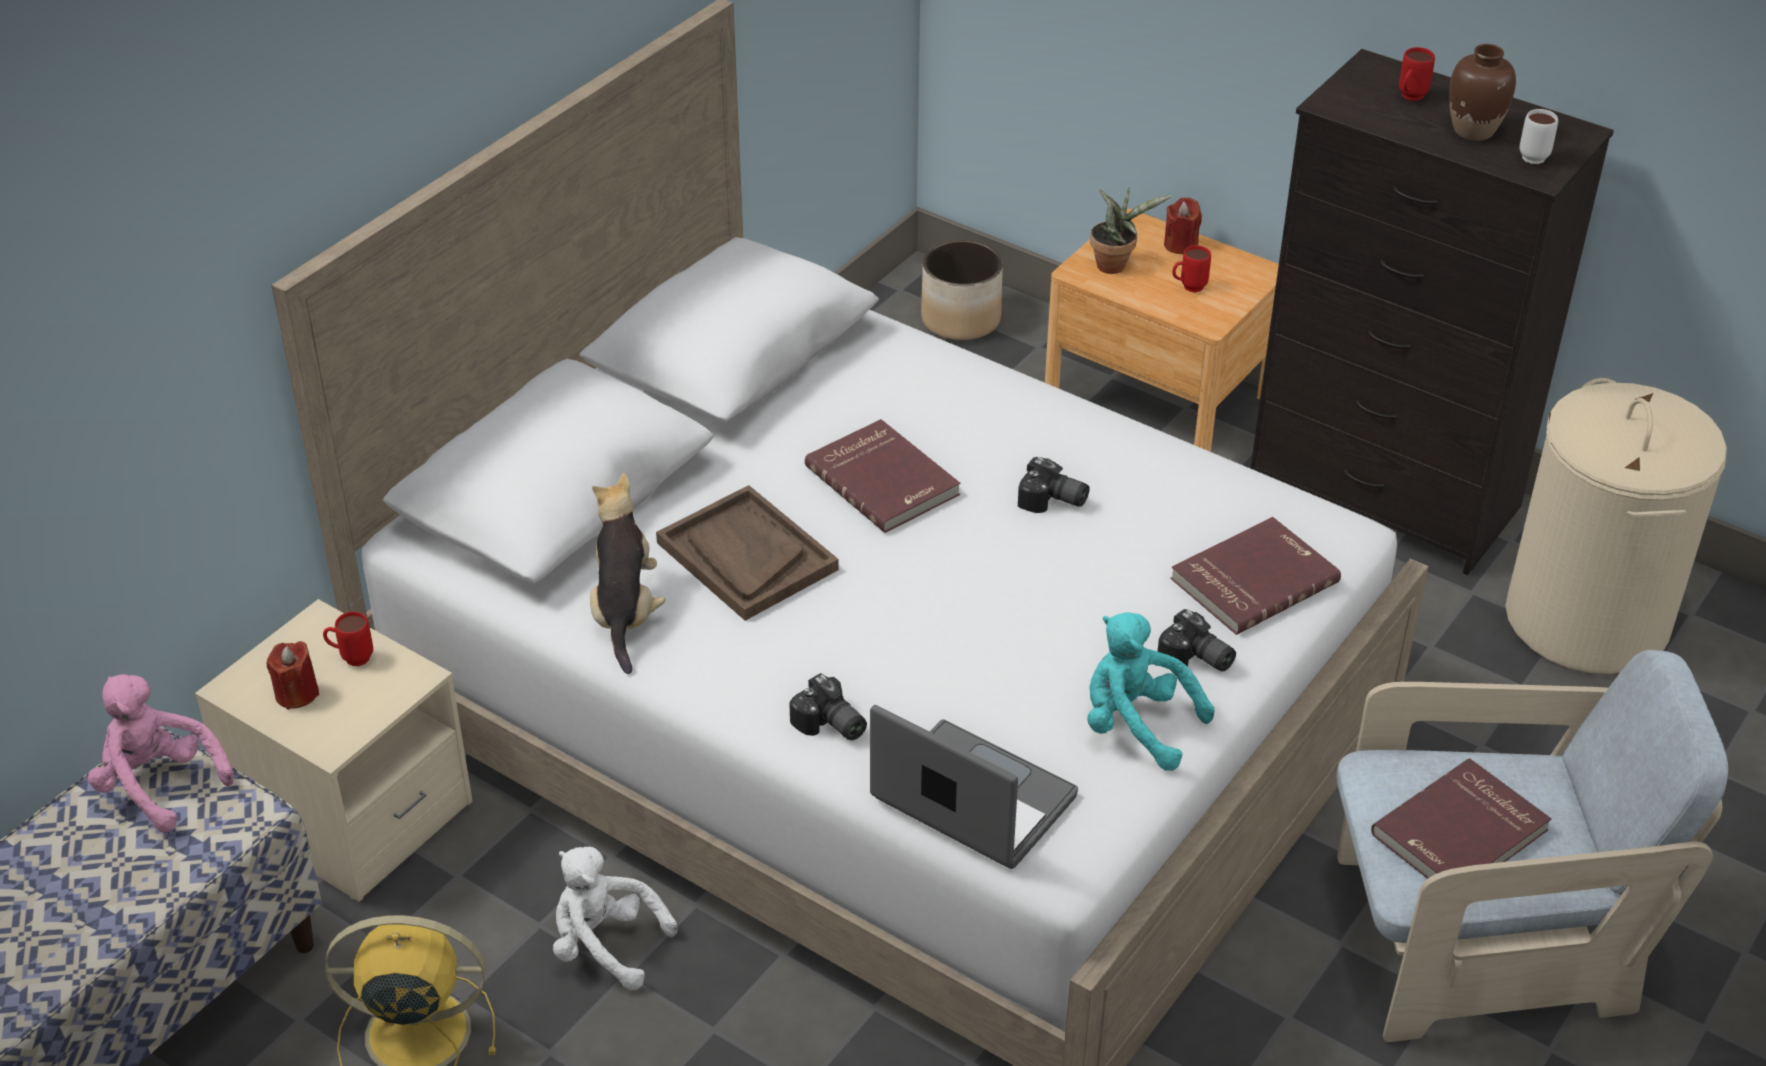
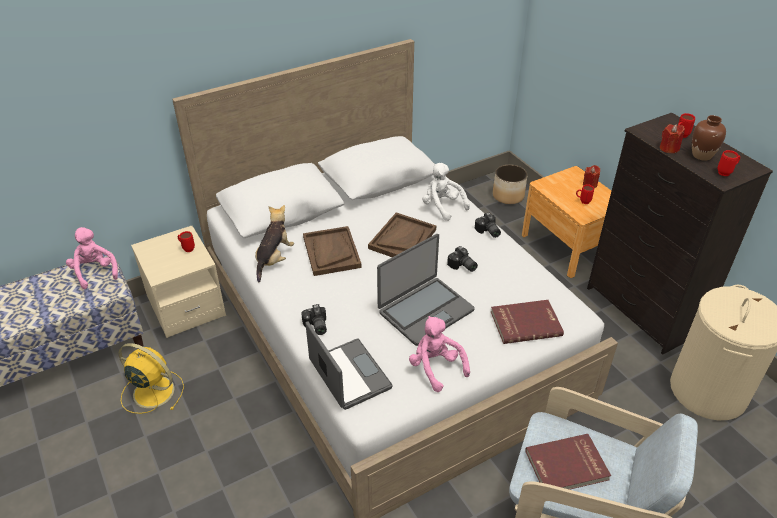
camera: 25 degrees right, 0 degrees up
red candle [267,641,319,710] -> red candle moved to [660,124,685,153]
white plush toy [553,847,677,990] -> white plush toy moved to [422,163,470,221]
red book [805,419,961,533] -> brown tray [368,213,436,257]
turquoise plush toy [1087,612,1215,771] -> pink plush toy [409,316,470,392]
potted plant [1090,188,1172,274] -> none
camera [1158,609,1236,672] -> camera moved to [475,212,501,238]
white mug [1519,109,1558,164] -> red mug [717,150,740,176]
none -> laptop [377,234,475,346]

